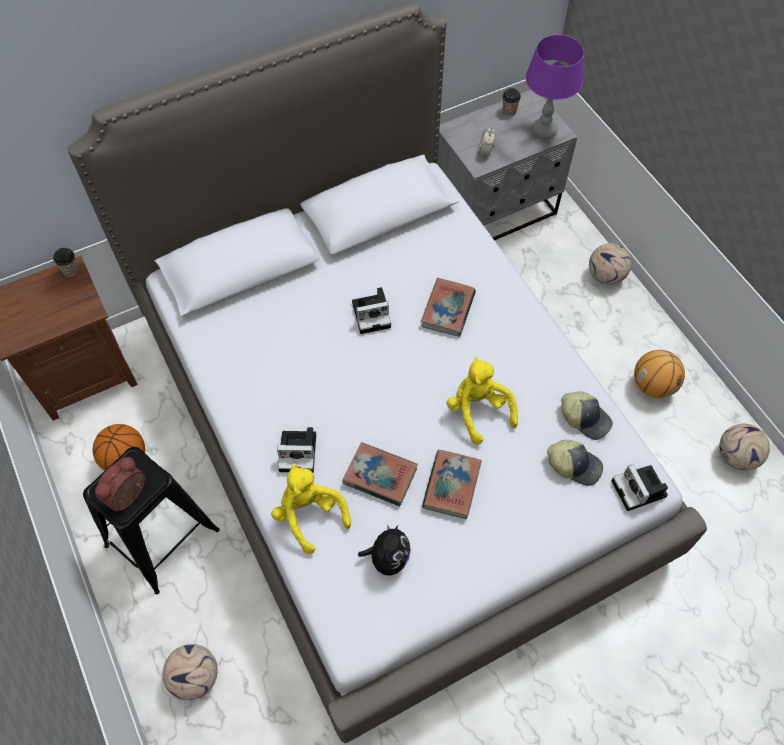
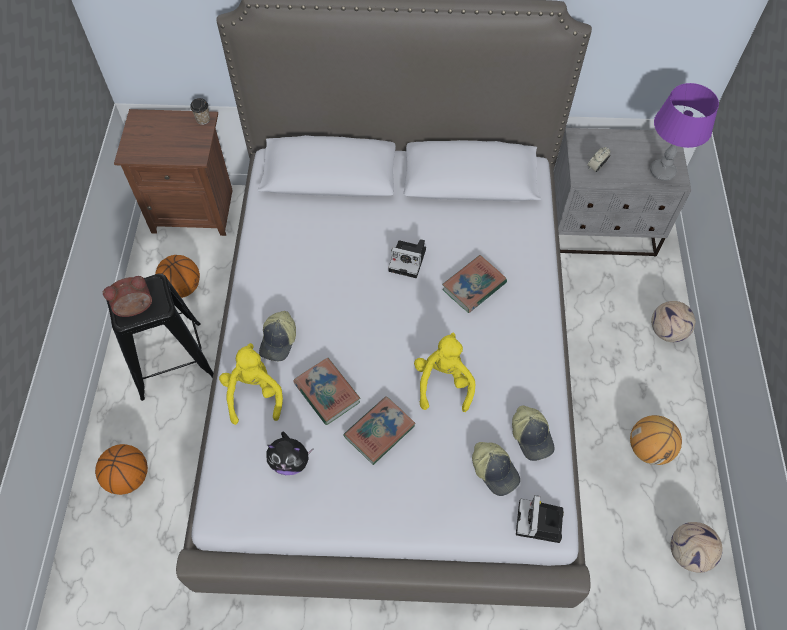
camera: 30 degrees right, 0 degrees up
football [163,644,218,700] -> basketball [95,444,148,495]
camera [277,427,316,472] -> cap [259,311,296,361]
plush toy [358,525,411,576] -> plush toy turned 45 degrees clockwise [266,431,314,475]
cup [502,88,521,116] -> none

